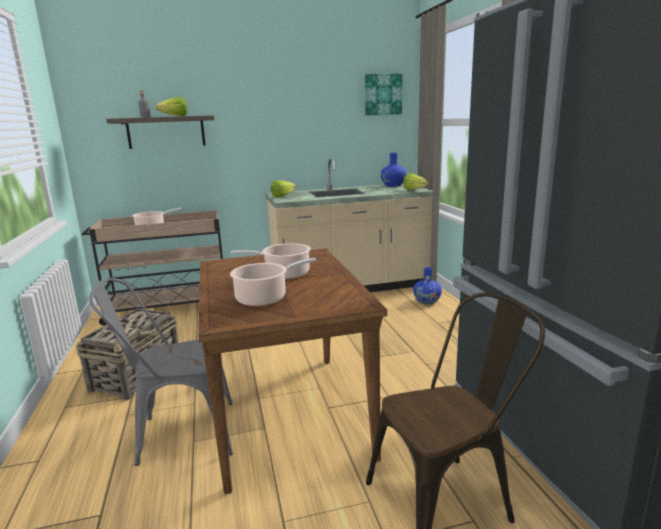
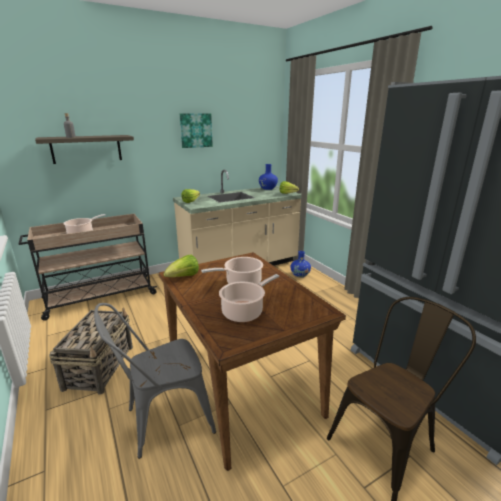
camera: 15 degrees left, 5 degrees up
lettuce [155,97,188,116] -> lettuce moved to [163,255,199,277]
picture [365,74,402,115] -> picture moved to [180,113,213,148]

